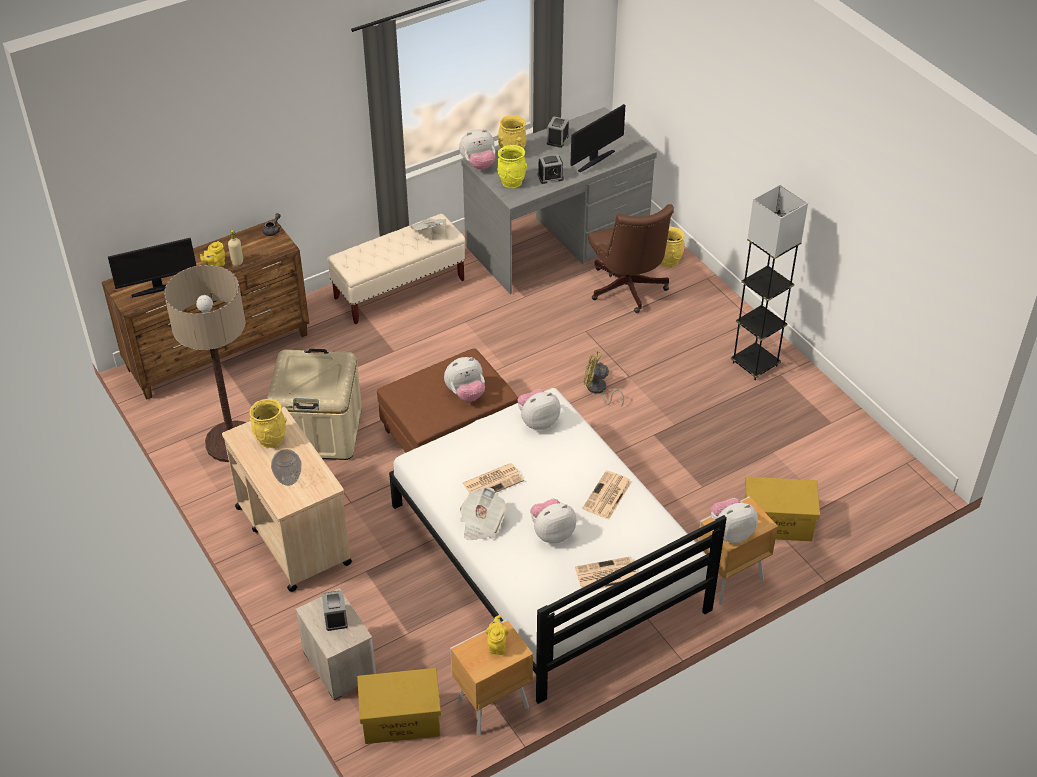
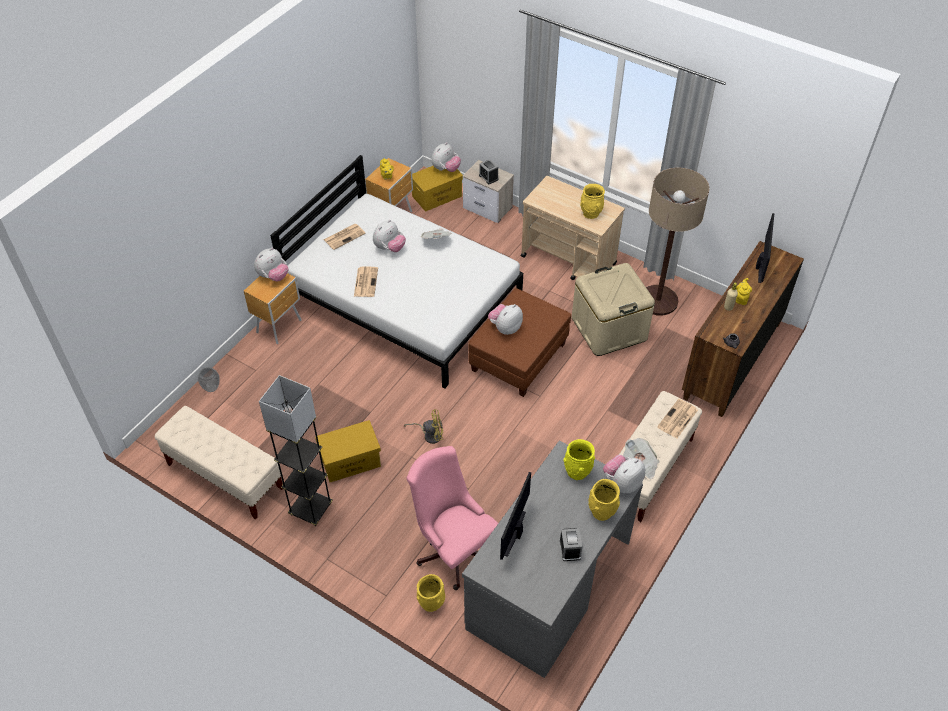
camera: 155 degrees right, 5 degrees up
monitor [108,238,196,298] -> monitor turned 150 degrees clockwise [756,213,774,283]
vase [271,449,302,486] -> vase moved to [198,367,220,392]
newspaper [463,463,524,493] -> newspaper moved to [657,398,698,438]
plush toy [517,389,561,430] -> plush toy moved to [431,142,461,172]
alarm clock [537,154,564,184] -> none
brown office chair [588,204,674,313] -> pink office chair [407,446,498,590]
yellow storage box [744,477,820,542] -> yellow storage box moved to [315,420,381,482]
none -> beige bench [155,406,283,519]

